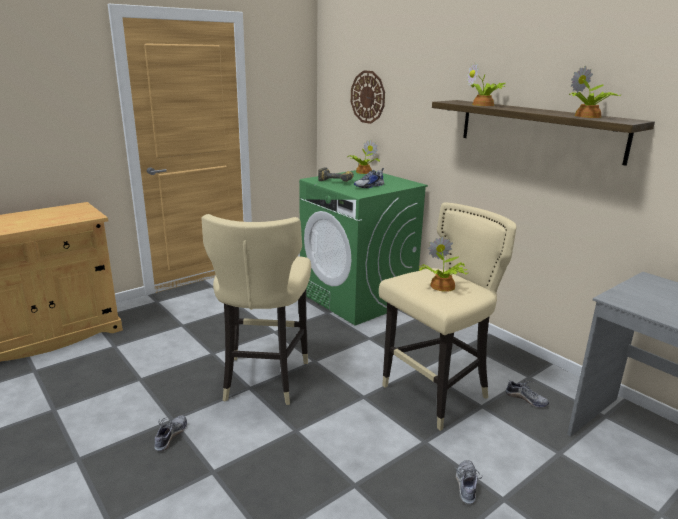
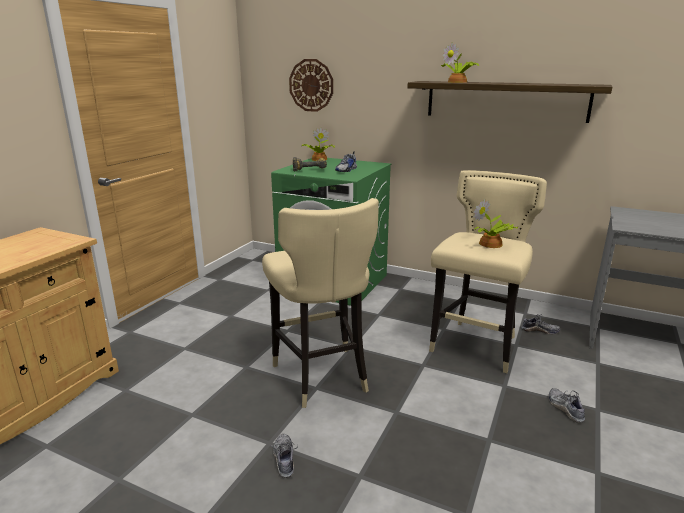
camera: 25 degrees left, 0 degrees up
potted plant [569,66,622,118] -> none

